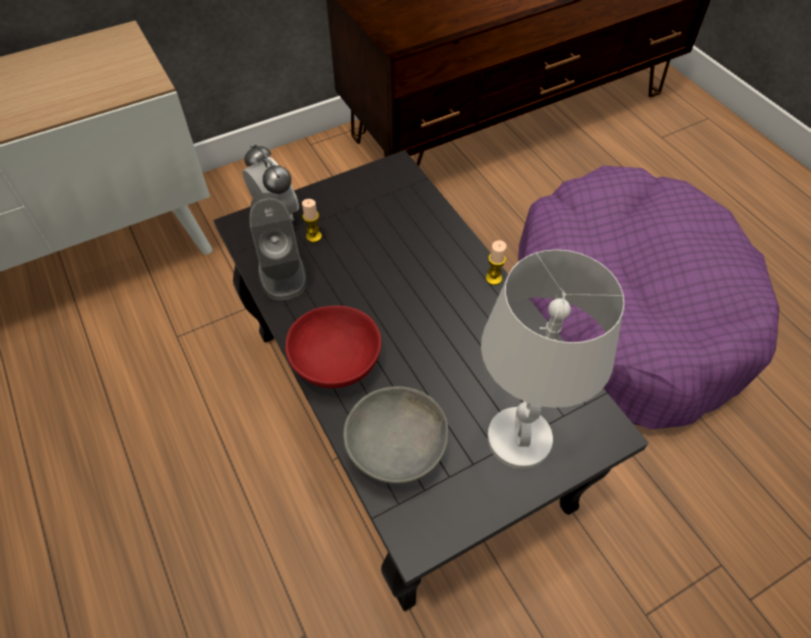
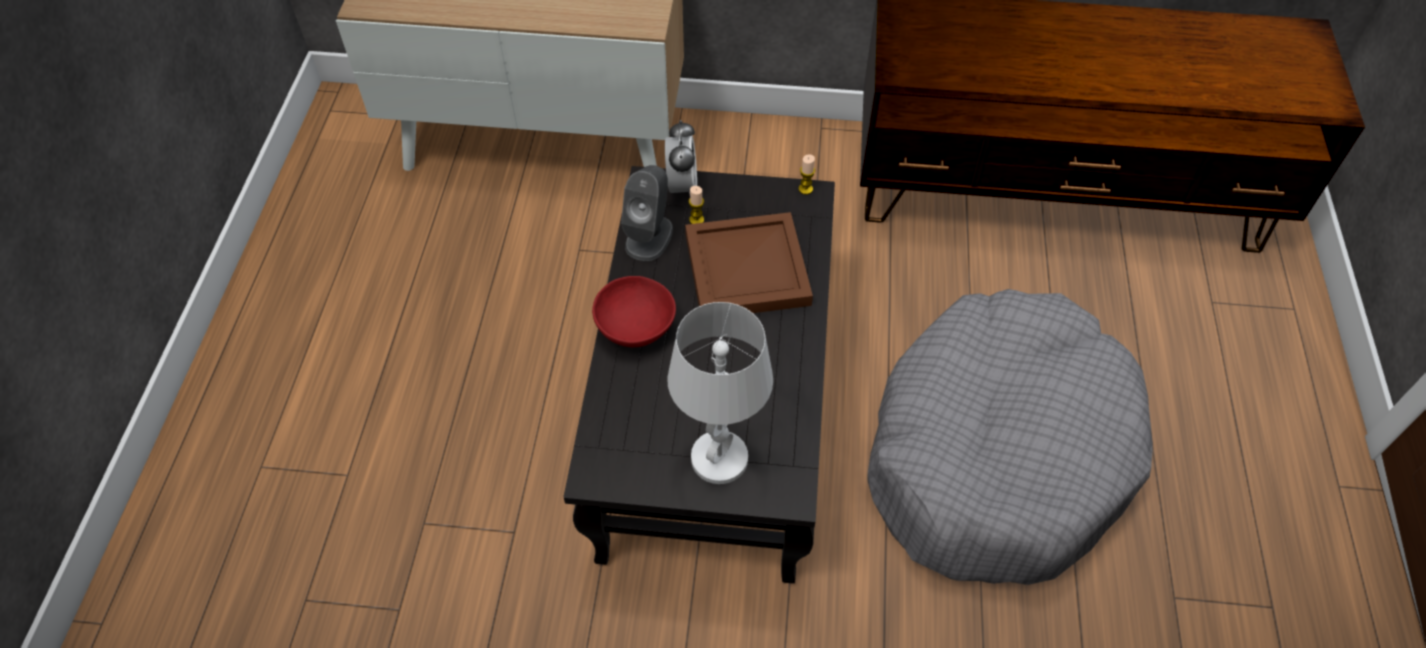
camera: 35 degrees right, 0 degrees up
grey bowl [343,386,448,484] -> none
candle [485,240,506,285] -> candle moved to [799,154,815,195]
purple dog bed [518,166,779,429] -> grey dog bed [867,289,1153,585]
none -> brown tray [685,212,813,313]

